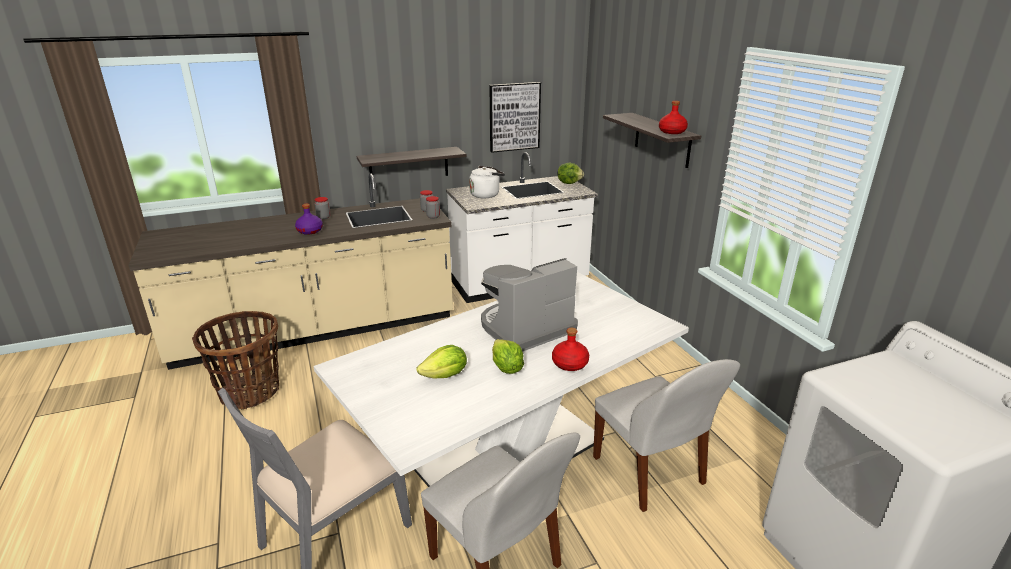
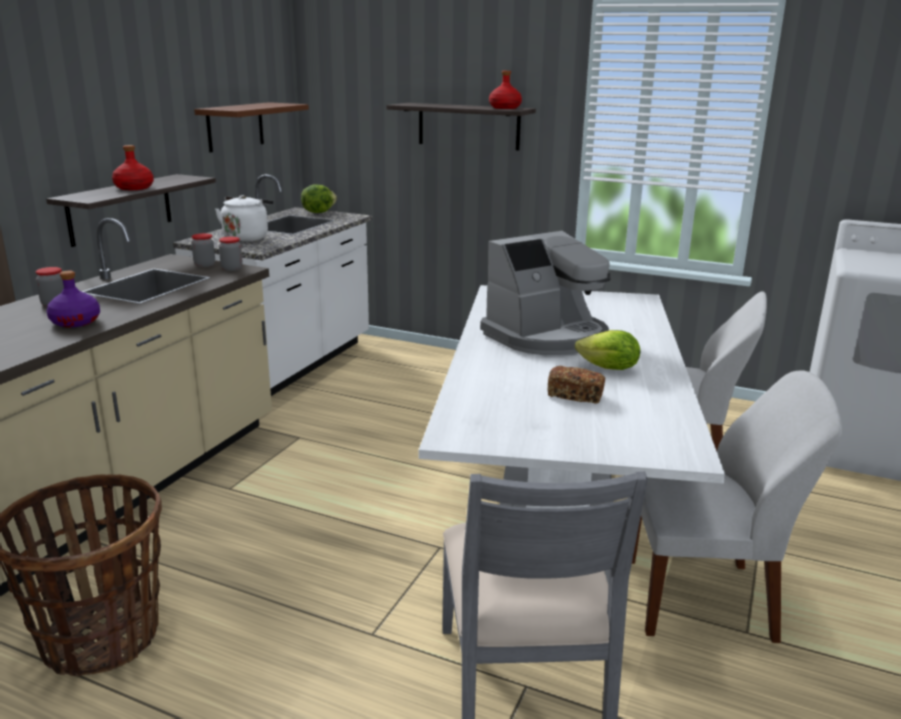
camera: 45 degrees left, 5 degrees down
lettuce [417,345,467,378] -> bread [547,366,605,404]
coffee machine [481,258,578,352] -> coffee machine turned 135 degrees counterclockwise [480,231,611,355]
picture [489,82,541,153] -> brown shelf [194,102,309,153]
red bottle [552,328,589,371] -> red bottle moved to [112,145,154,190]

